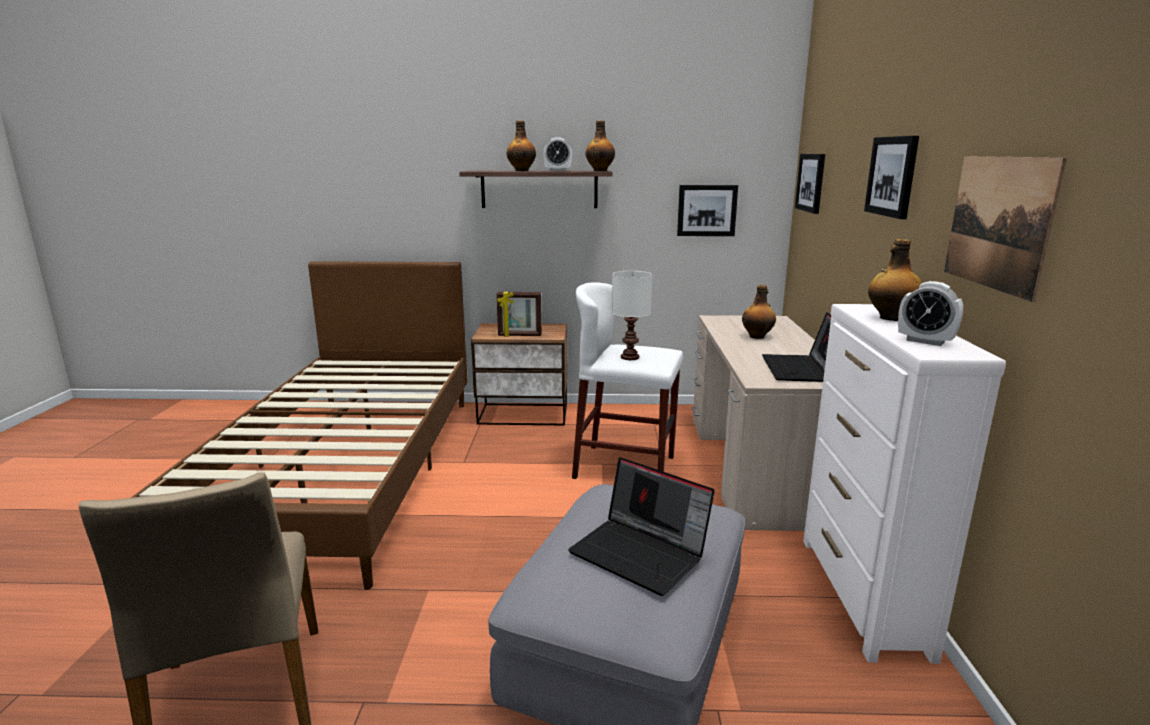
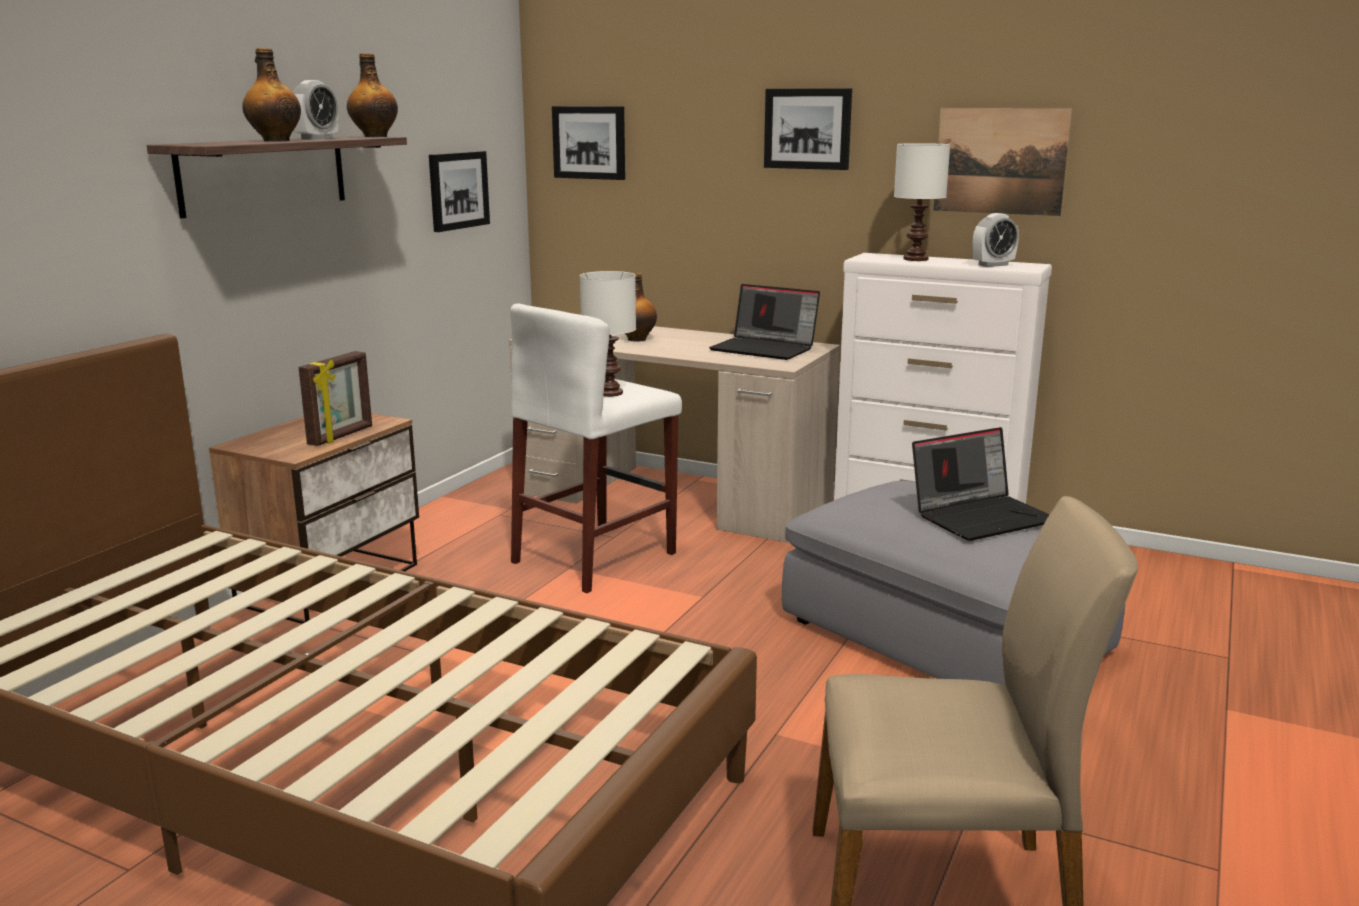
camera: 65 degrees left, 0 degrees up
bottle [868,239,922,321] -> white table lamp [894,143,950,261]

